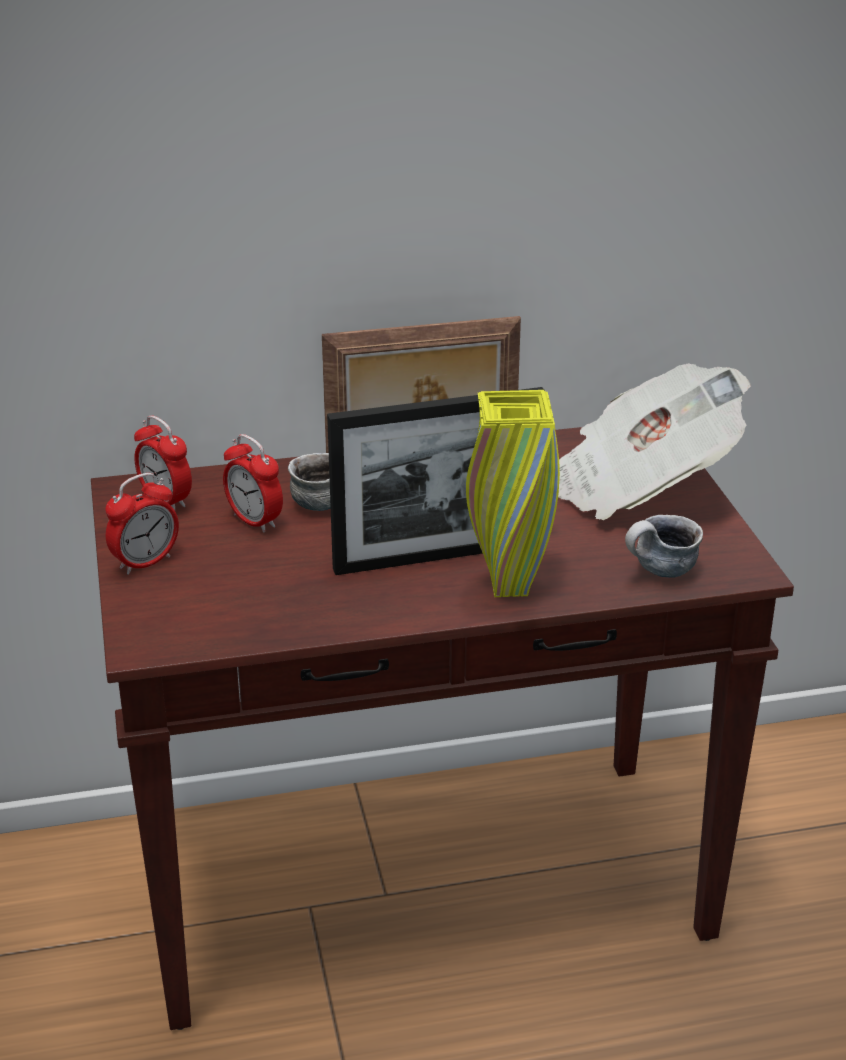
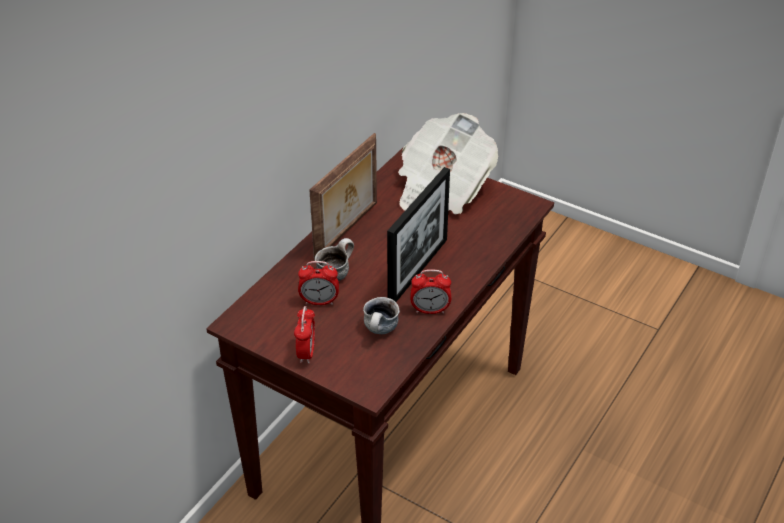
camera: 45 degrees left, 10 degrees up
alarm clock [134,415,192,510] -> alarm clock moved to [411,269,451,314]
yellow vase [466,390,560,597] -> none
mug [625,515,703,578] -> mug moved to [363,297,400,334]

